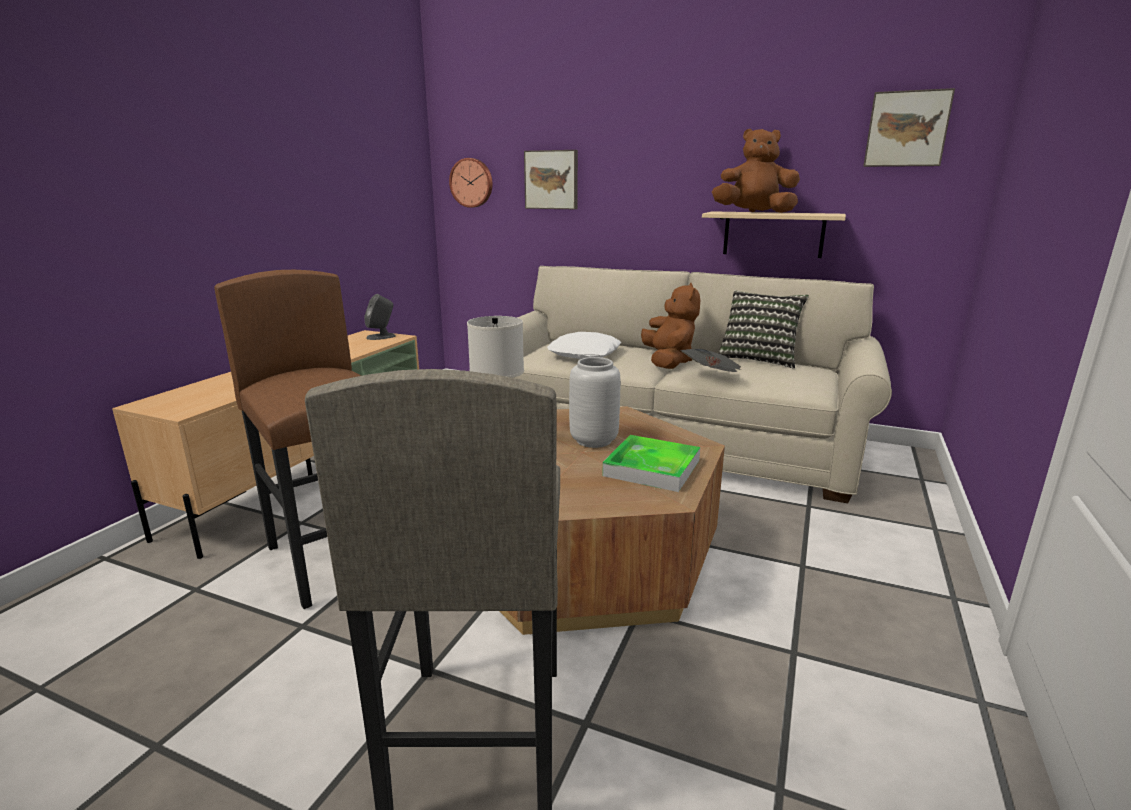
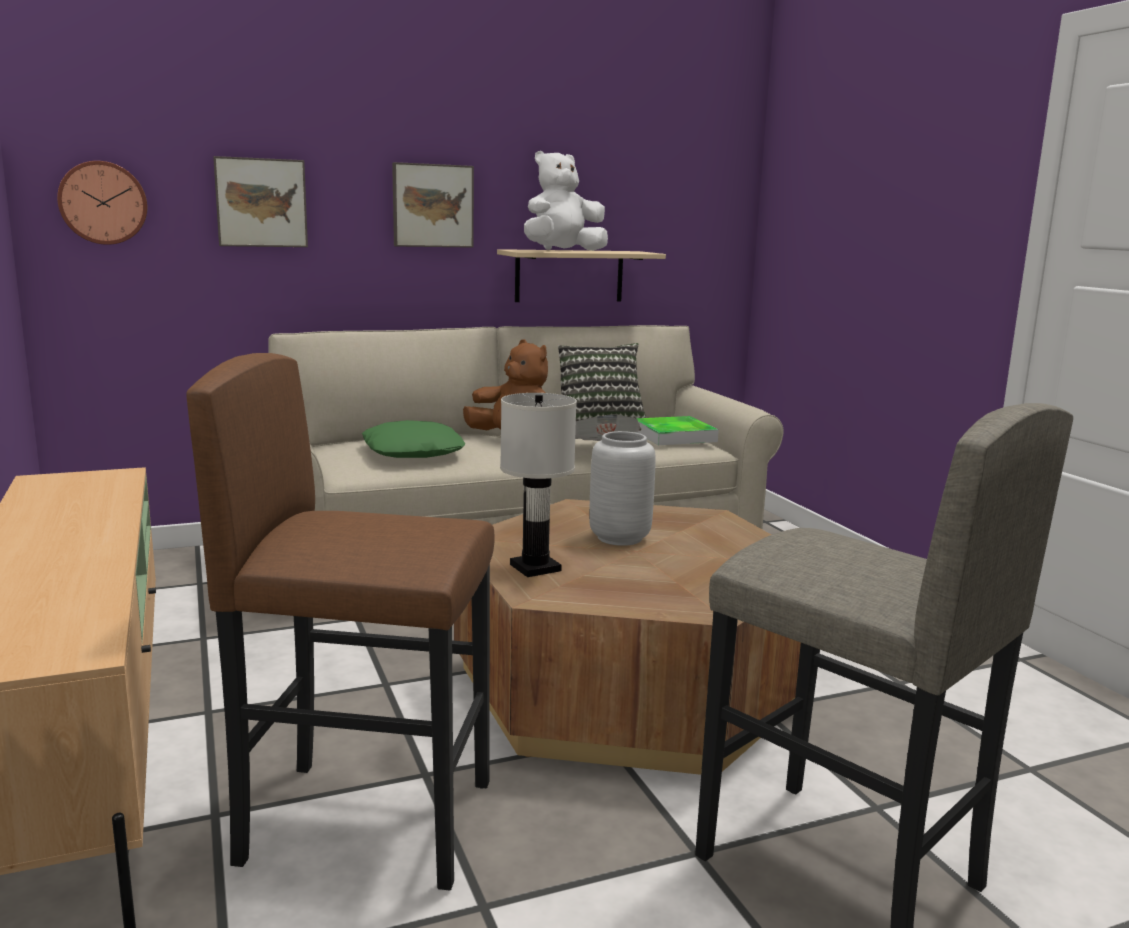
camera: 45 degrees left, 5 degrees down
grey speaker [364,294,396,340] -> none
white pillow [547,332,621,359] -> green pillow [362,420,465,458]
tray [602,435,700,492] -> tray moved to [635,416,719,445]
brown plush toy [712,129,800,213] -> white plush toy [524,151,608,251]
picture [863,88,955,167] -> picture moved to [392,162,474,248]

